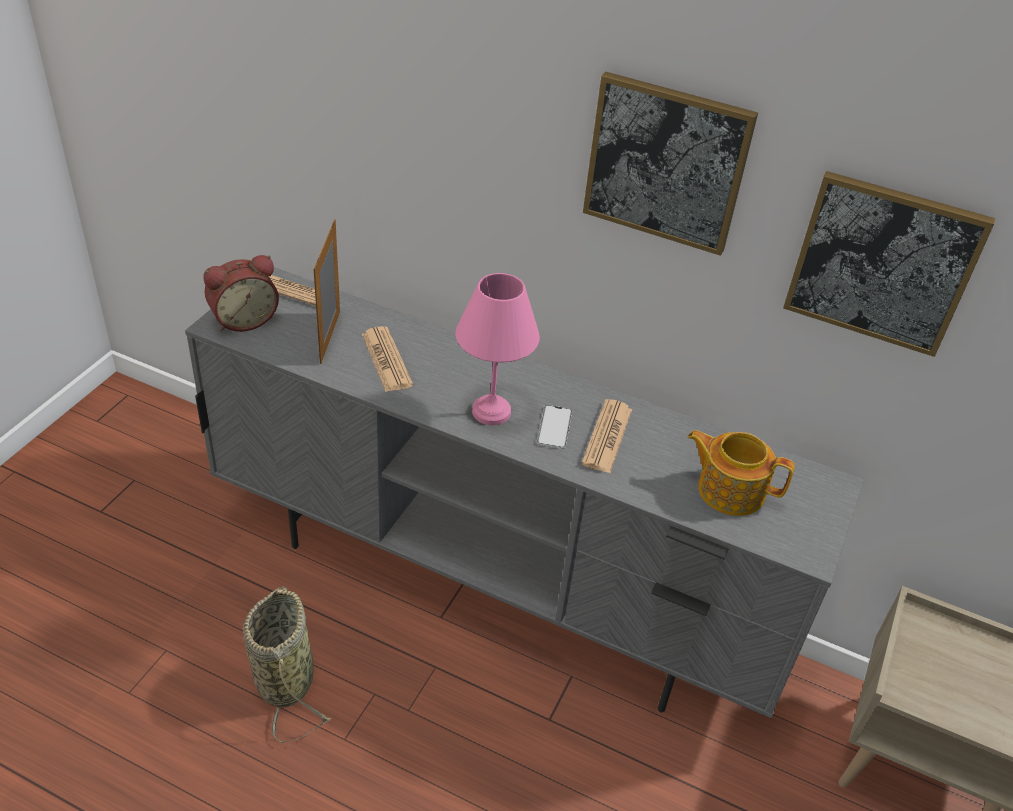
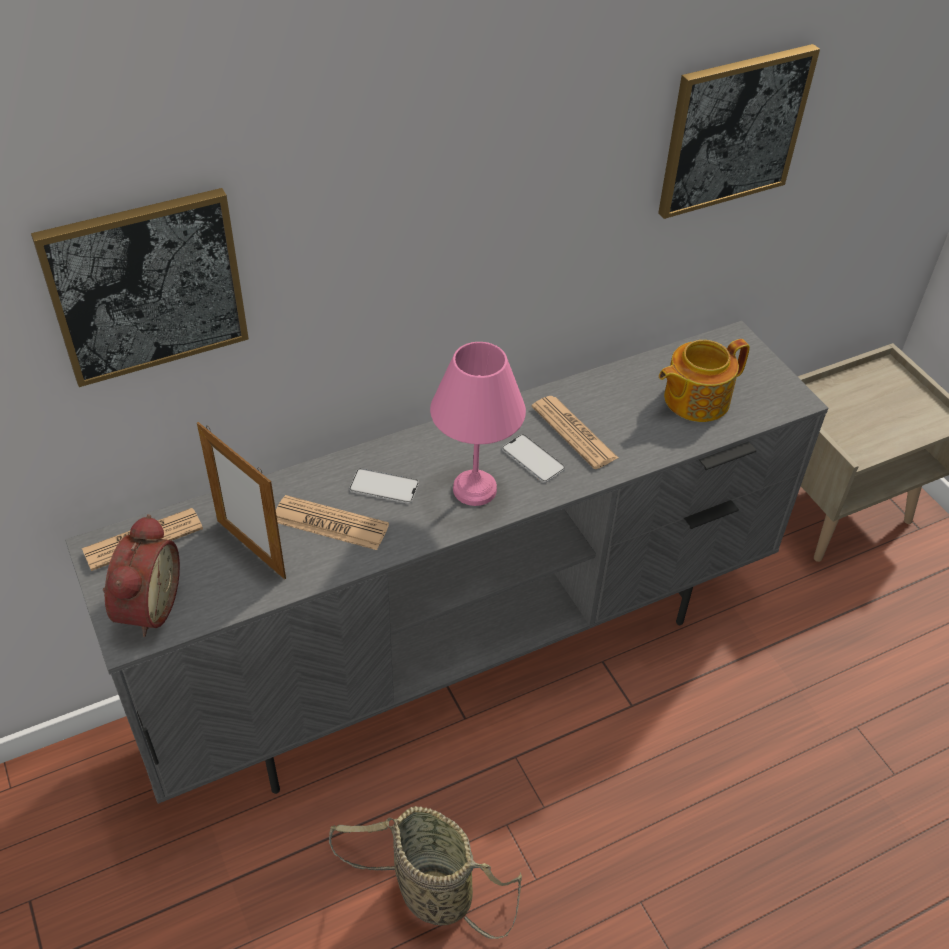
camera: 50 degrees left, 5 degrees up
picture [583,72,758,256] -> picture moved to [31,188,249,387]
none -> phone [349,468,419,504]

